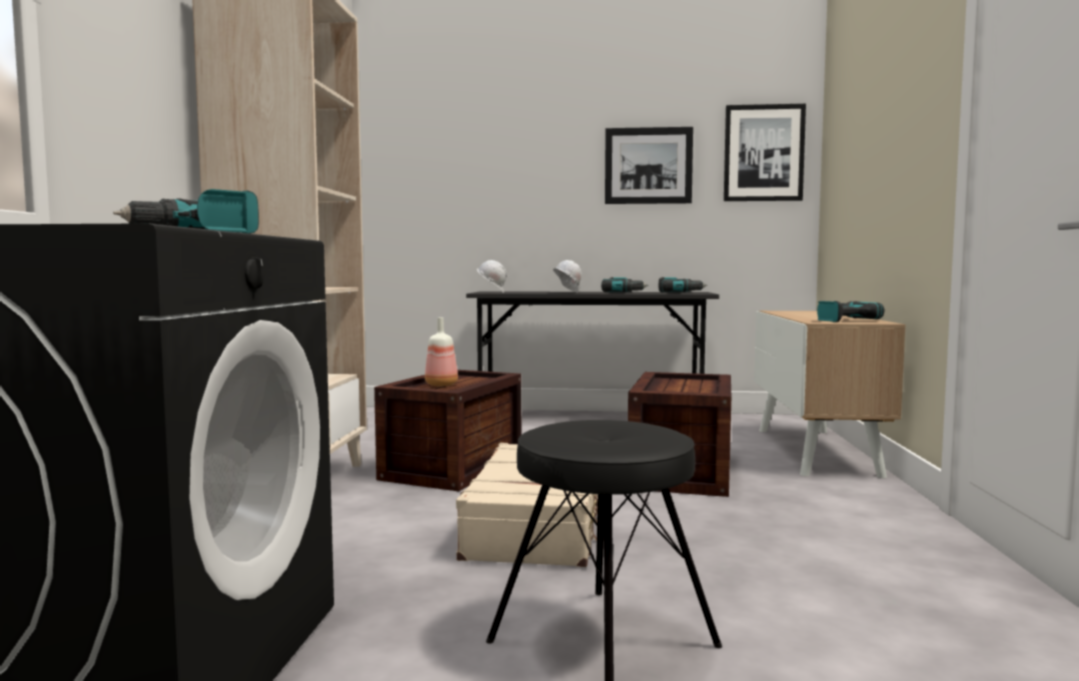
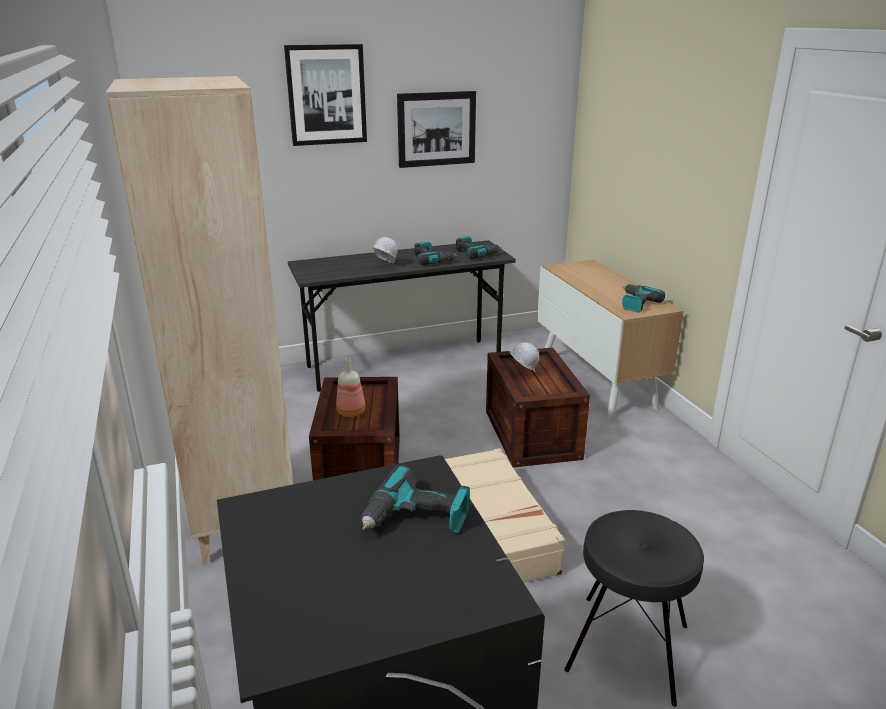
camera: 25 degrees left, 20 degrees up
white hard hat [477,260,507,293] -> white hard hat moved to [509,342,539,372]
picture [724,104,806,201] -> picture moved to [284,44,367,146]

